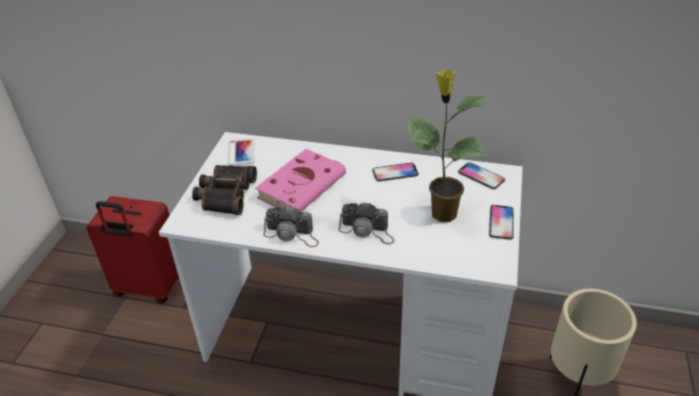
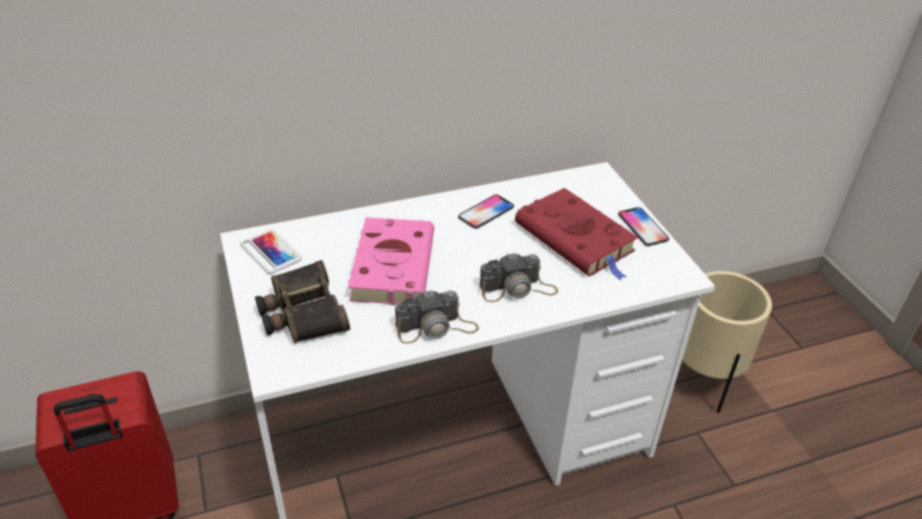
camera: 35 degrees left, 0 degrees up
potted plant [407,69,490,222] -> red book [515,188,638,280]
phone [458,162,505,189] -> none

